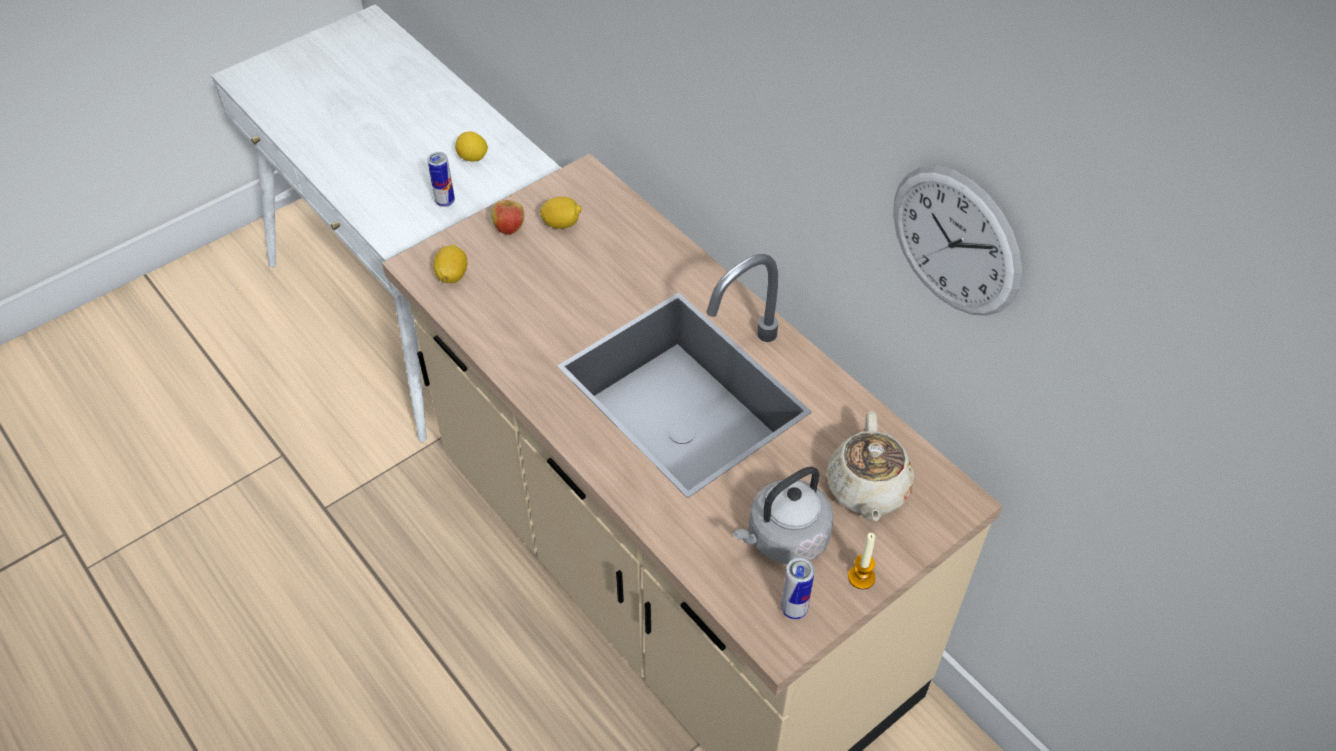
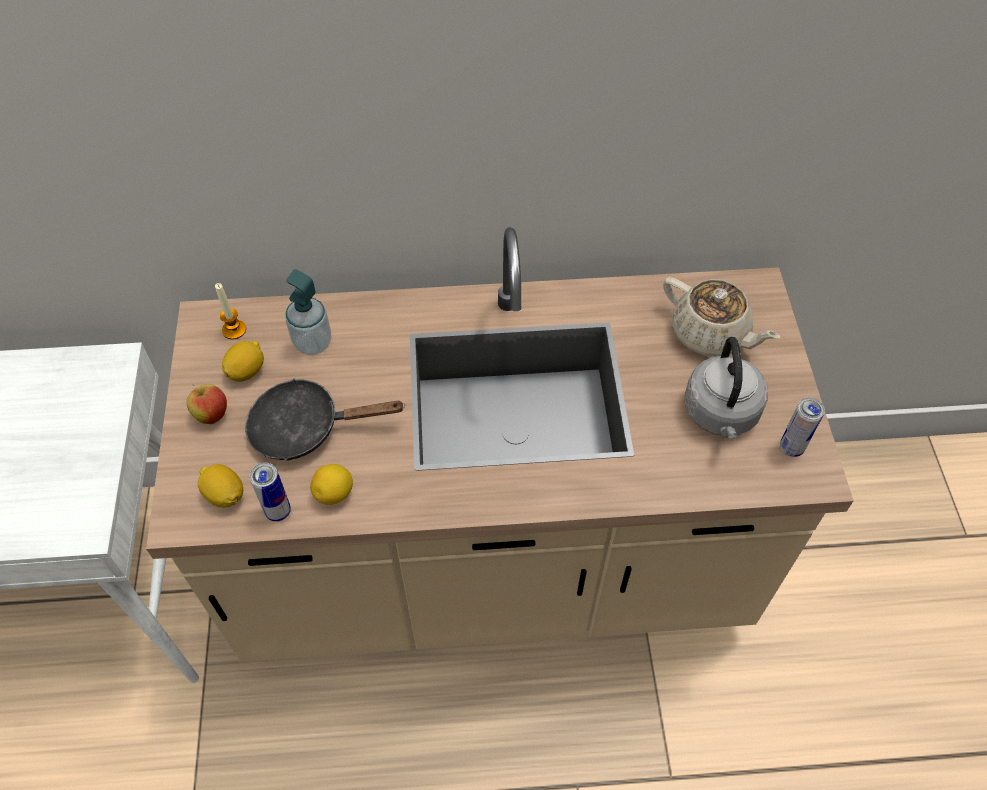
camera: 55 degrees left, 5 degrees up
can [427,152,455,207] -> can moved to [249,463,291,522]
lemon [455,131,488,162] -> lemon moved to [310,464,353,505]
candle [848,533,876,589] -> candle moved to [215,283,246,339]
wall clock [893,165,1022,316] -> none
none -> black frying pan [245,378,405,461]
none -> soap dispenser [285,269,331,355]

